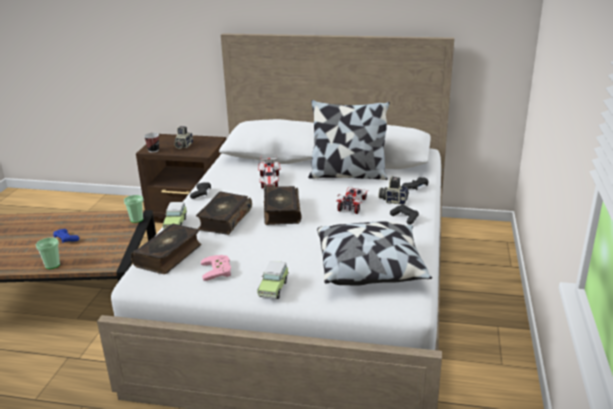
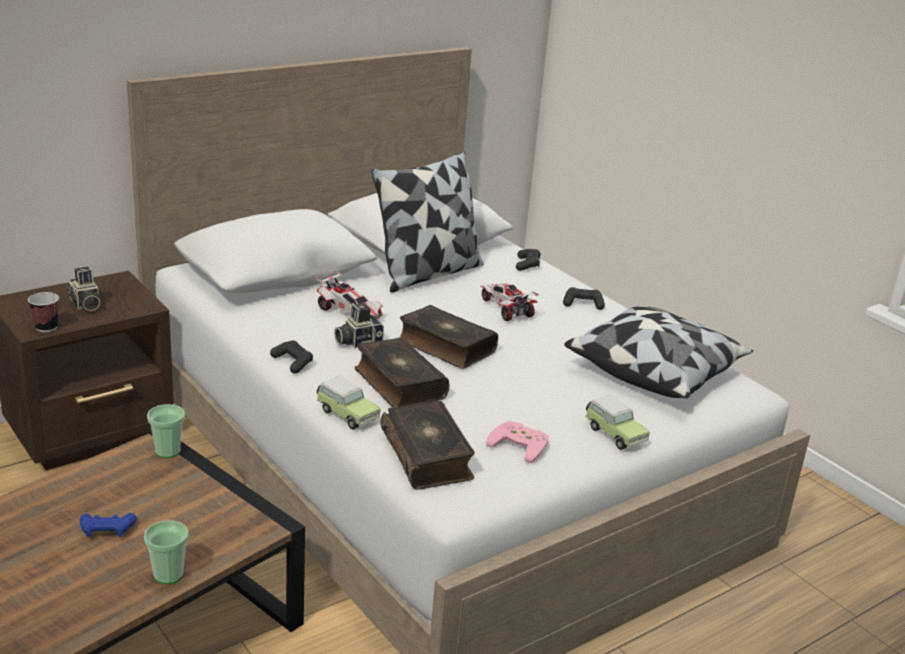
camera: 50 degrees left, 0 degrees up
camera [379,176,409,205] -> camera moved to [334,303,384,348]

